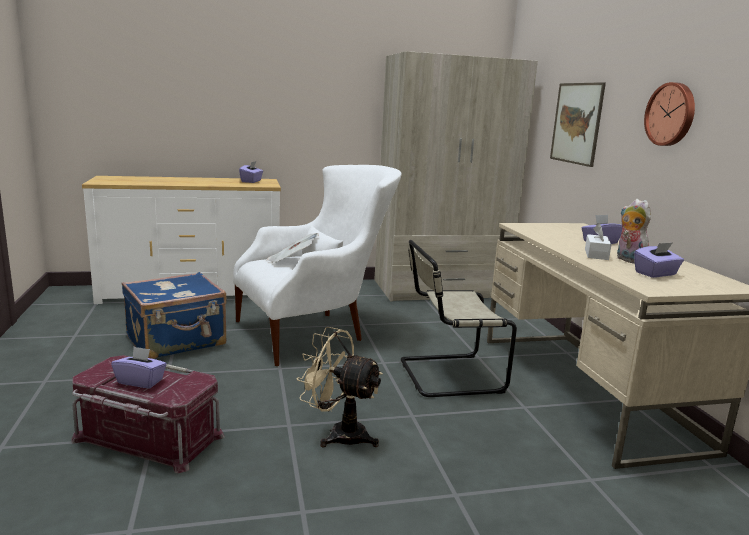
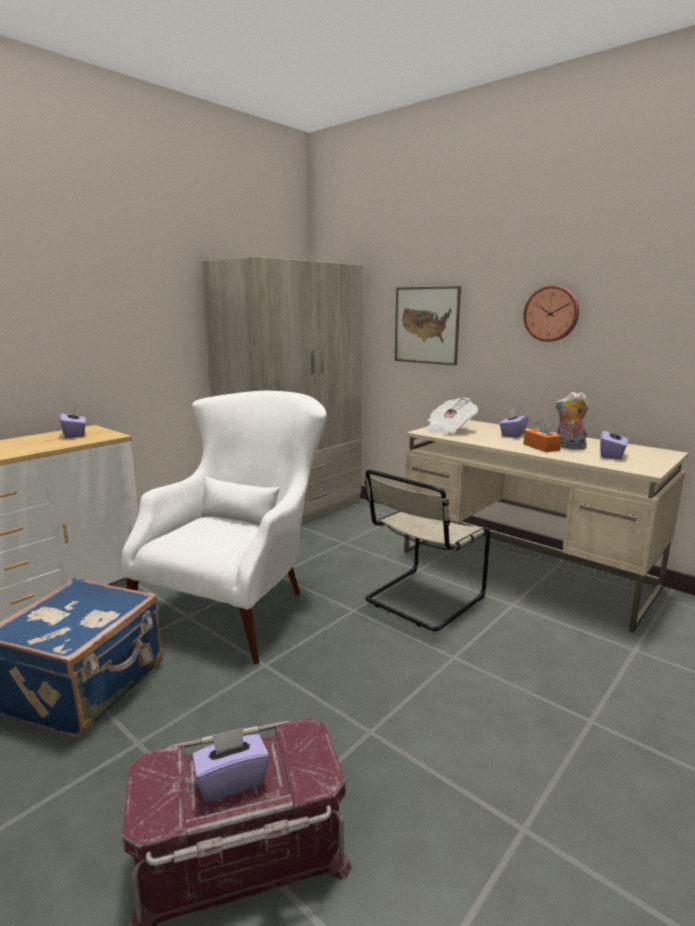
camera: 35 degrees left, 0 degrees up
newspaper [267,233,319,263] -> newspaper moved to [425,398,478,434]
beige fan [297,327,383,448] -> none
white tissue box [585,223,612,260] -> orange tissue box [524,419,562,452]

